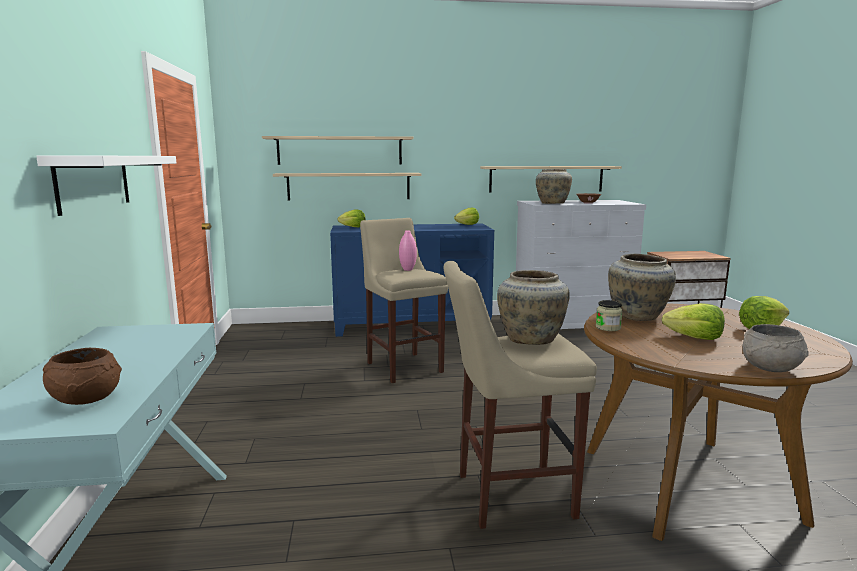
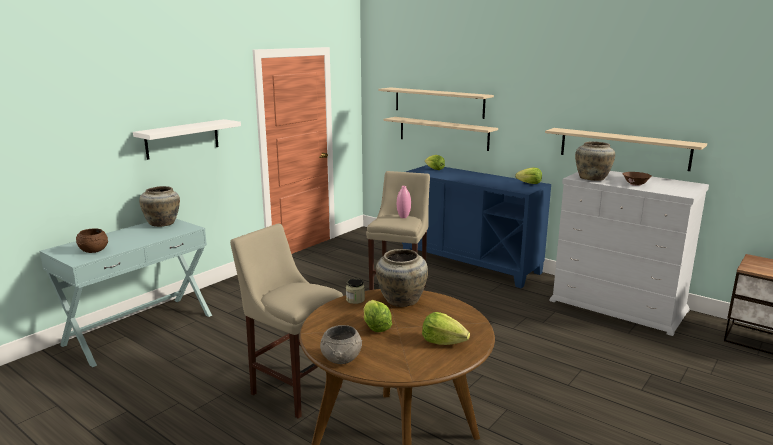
camera: 45 degrees right, 5 degrees up
beige vase [497,270,570,345] -> beige vase moved to [139,186,180,227]

